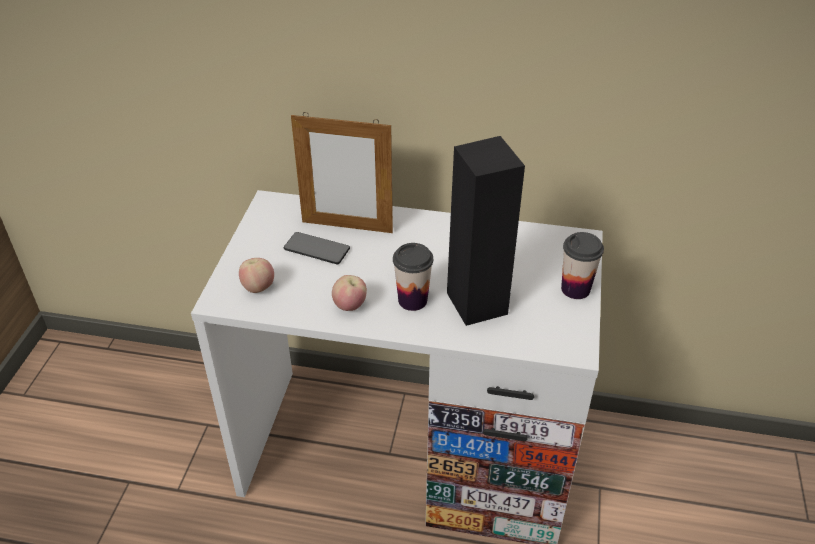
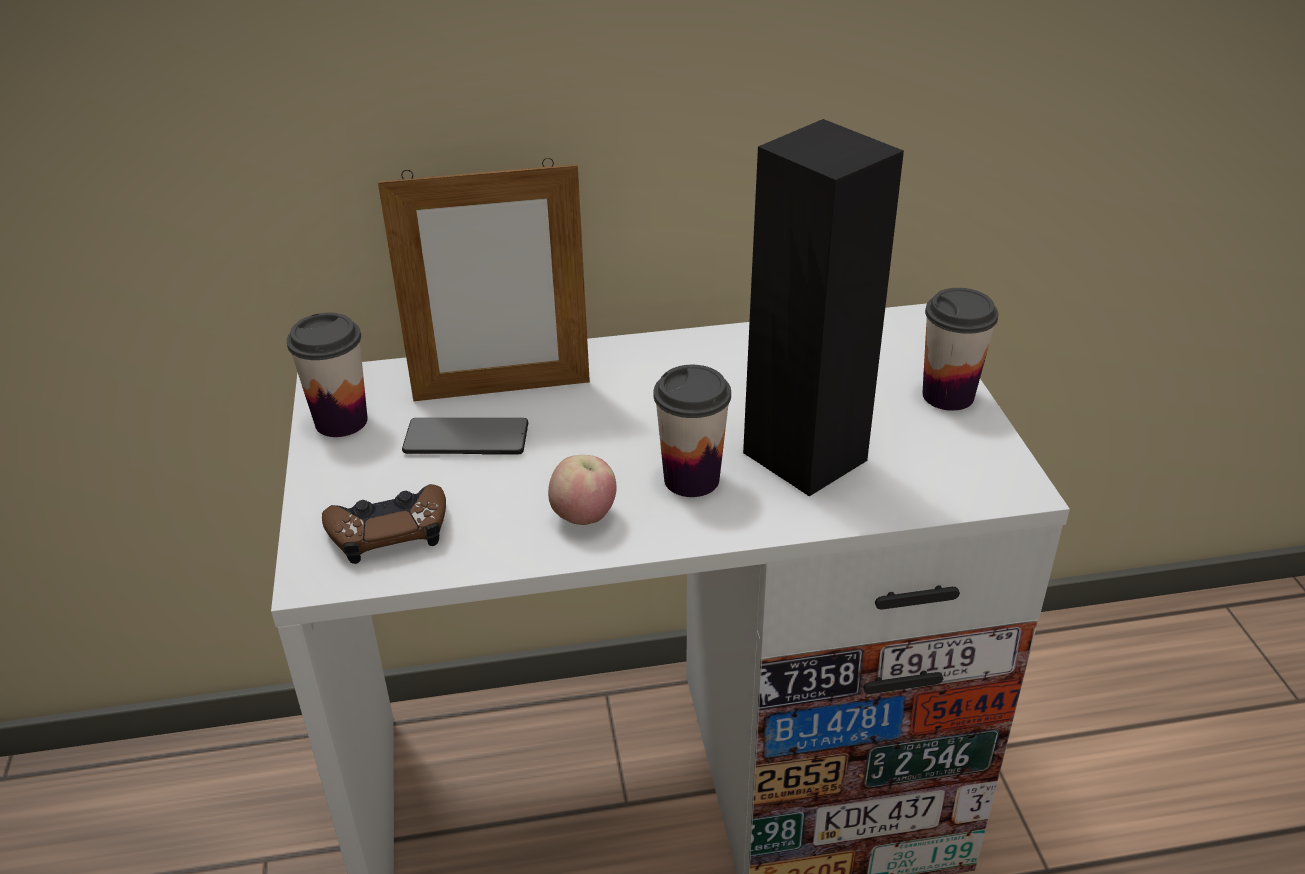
camera: 20 degrees left, 5 degrees down
apple [239,258,274,293] -> brown game controller [322,484,446,564]
none -> cup [287,313,368,437]

